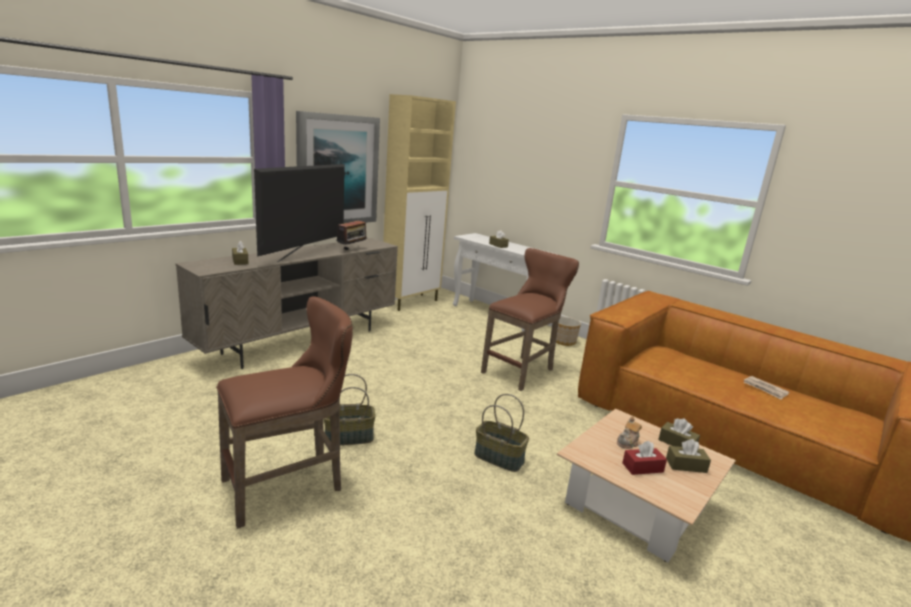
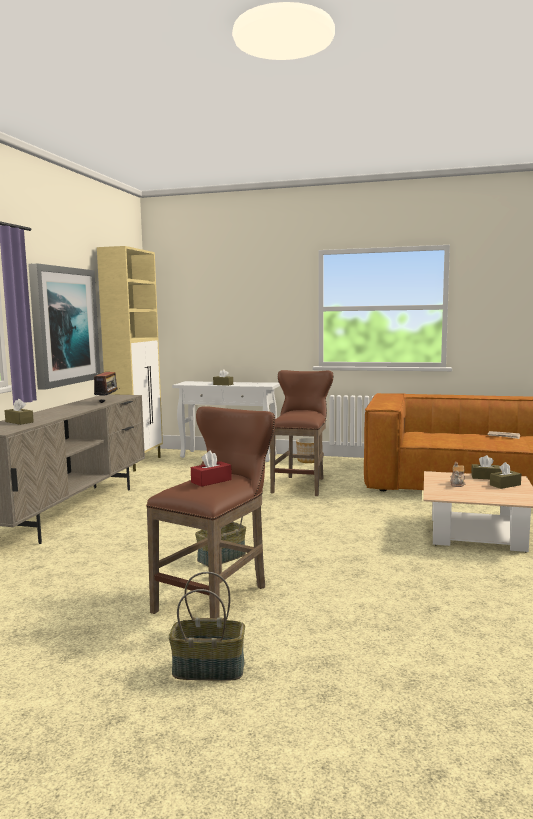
camera: 25 degrees left, 10 degrees down
television [254,164,345,262] -> none
basket [474,394,529,472] -> basket moved to [169,572,245,681]
red tissue box [622,441,667,475] -> red tissue box moved to [191,450,232,487]

